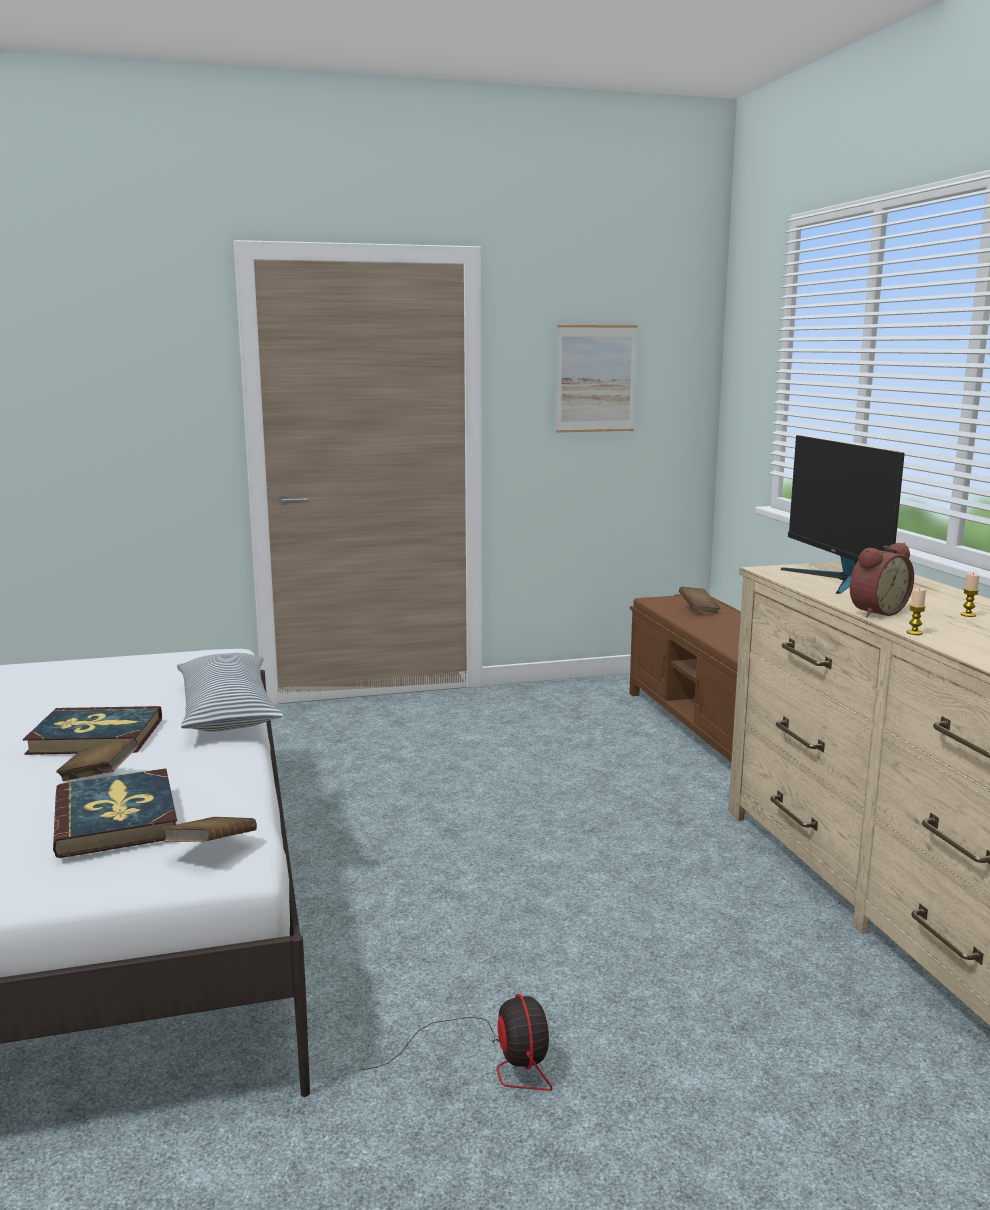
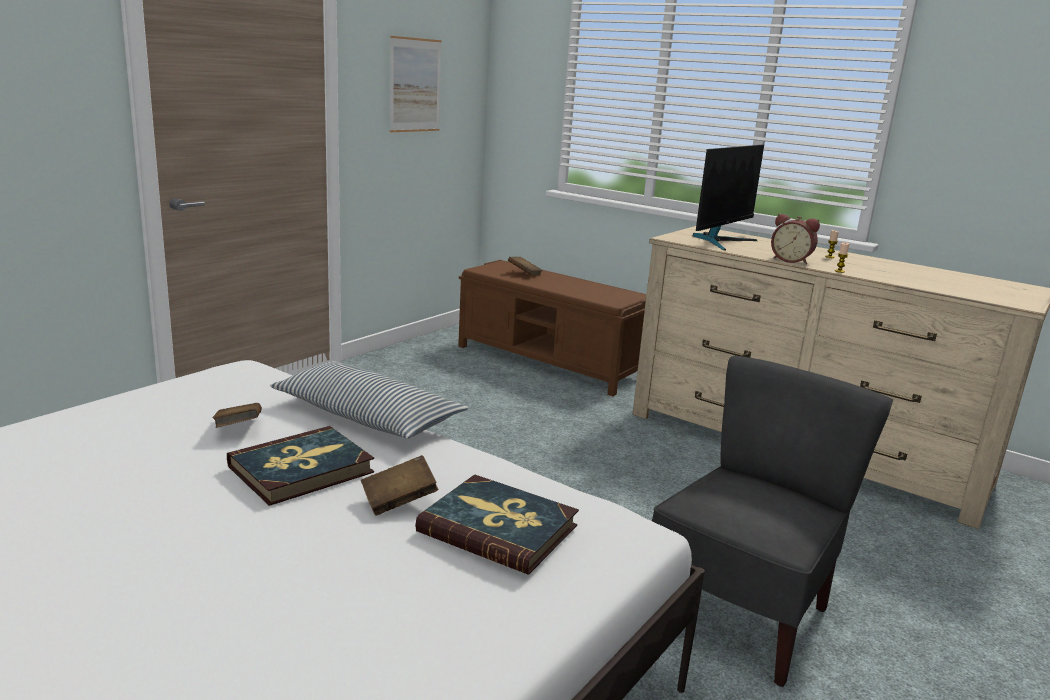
camera: 40 degrees left, 5 degrees up
brown book [163,817,257,842] -> brown book moved to [212,403,262,428]
fan [358,994,552,1091] -> grey chair [652,356,893,687]
monitor [780,435,905,594] -> monitor turned 90 degrees counterclockwise [693,145,764,251]
alarm clock [850,543,914,617] -> alarm clock turned 105 degrees clockwise [771,214,820,265]

